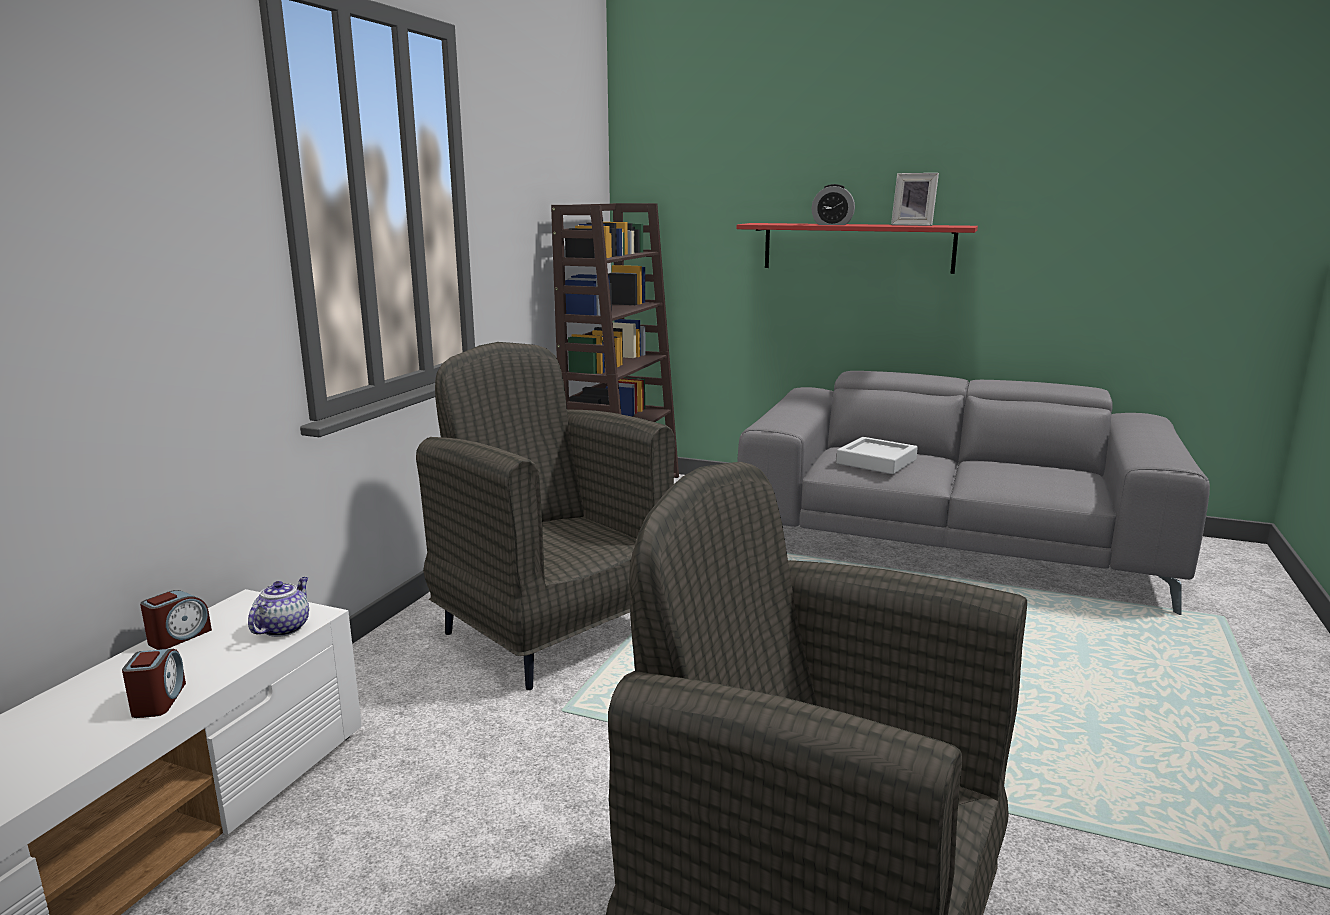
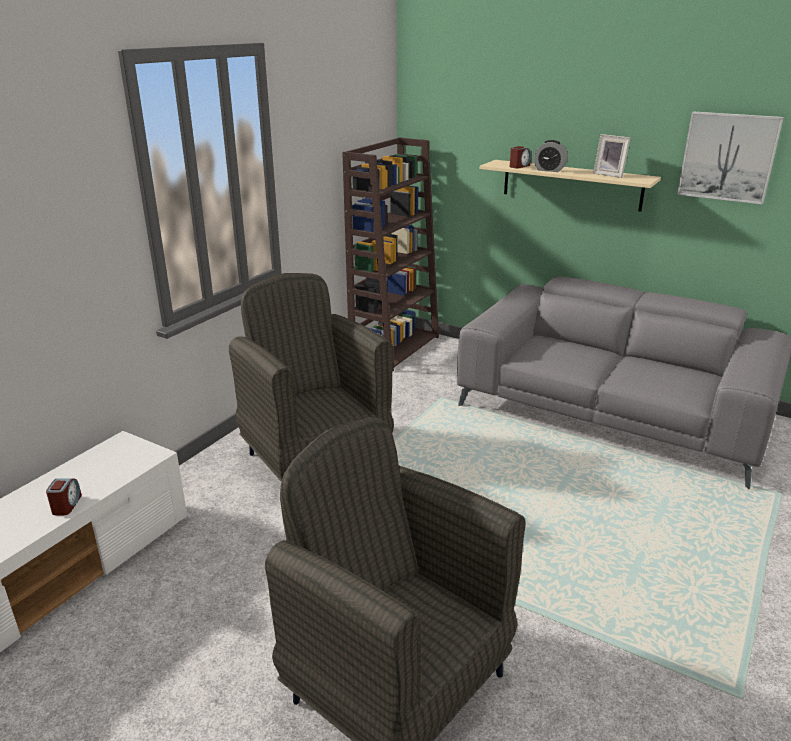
camera: 10 degrees right, 10 degrees up
alarm clock [140,590,212,650] -> alarm clock moved to [510,146,531,169]
teapot [248,577,309,637] -> none
red shelf [737,223,978,274] -> beige shelf [480,160,661,212]
grey tray [836,437,918,474] -> none
none -> picture [677,111,784,204]

